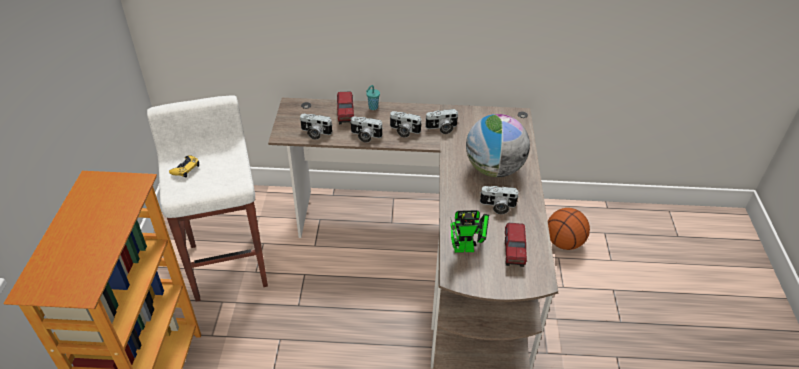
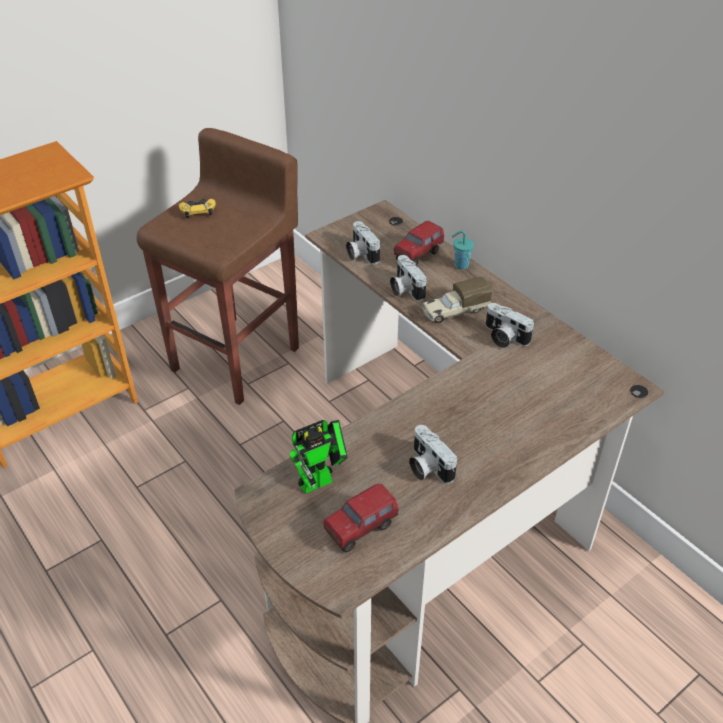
camera: 50 degrees right, 0 degrees up
white stool [147,95,268,302] -> brown stool [137,128,299,405]
camera [389,111,422,138] -> toy truck [422,277,492,323]
toy robot [450,210,489,253] -> toy robot turned 75 degrees counterclockwise [290,420,348,494]
globe [466,114,530,177] -> none
basketball [548,208,590,250] -> none

